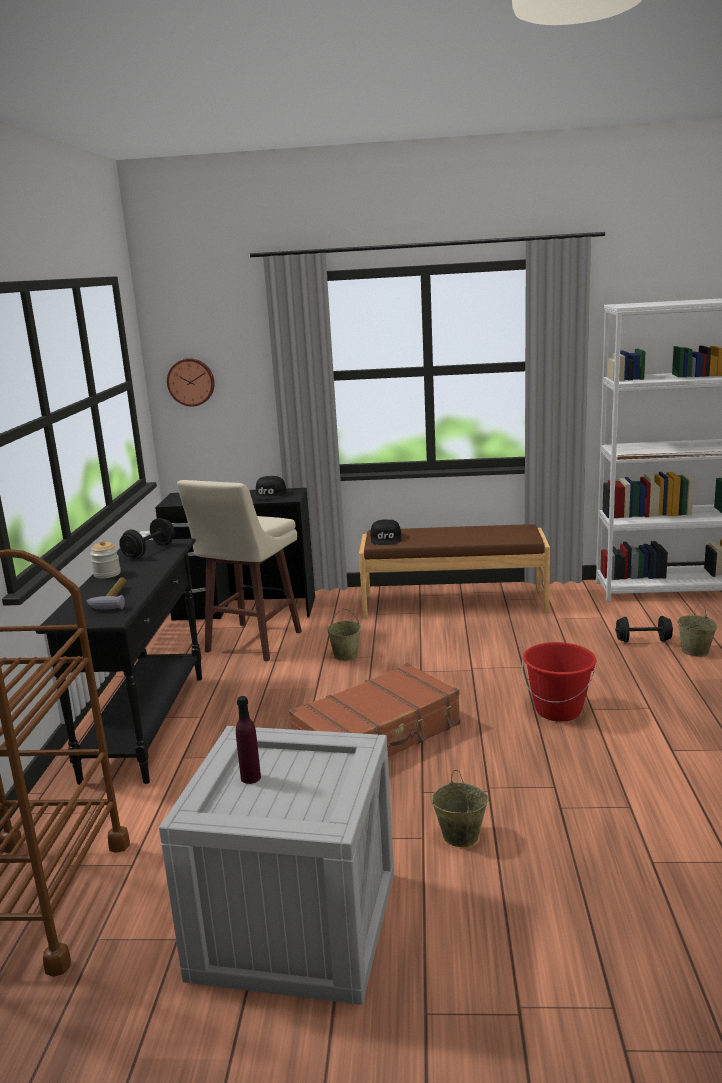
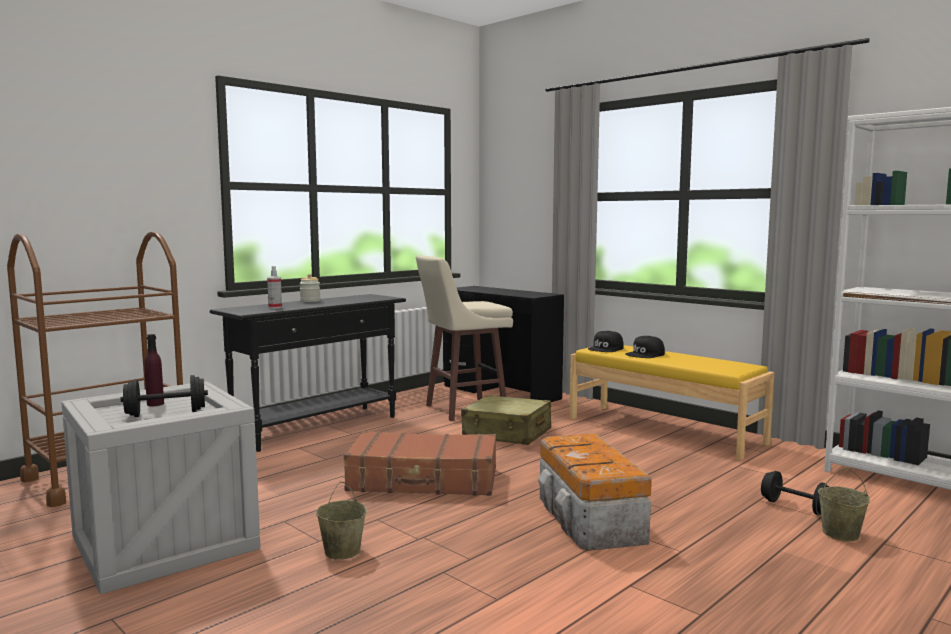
camera: 40 degrees right, 10 degrees down
hammer [87,578,126,610] -> spray bottle [267,266,282,309]
black dumbbell [119,518,175,558] -> black dumbbell moved to [121,375,208,417]
wall clock [167,358,215,407] -> none
black cap [252,476,287,500] -> black cap moved to [625,336,665,358]
beige bucket [327,608,361,661] -> beige suitcase [461,395,551,445]
brown bench [359,524,550,618] -> yellow bench [569,345,774,460]
red bucket [522,642,596,722] -> storage box [538,433,652,551]

